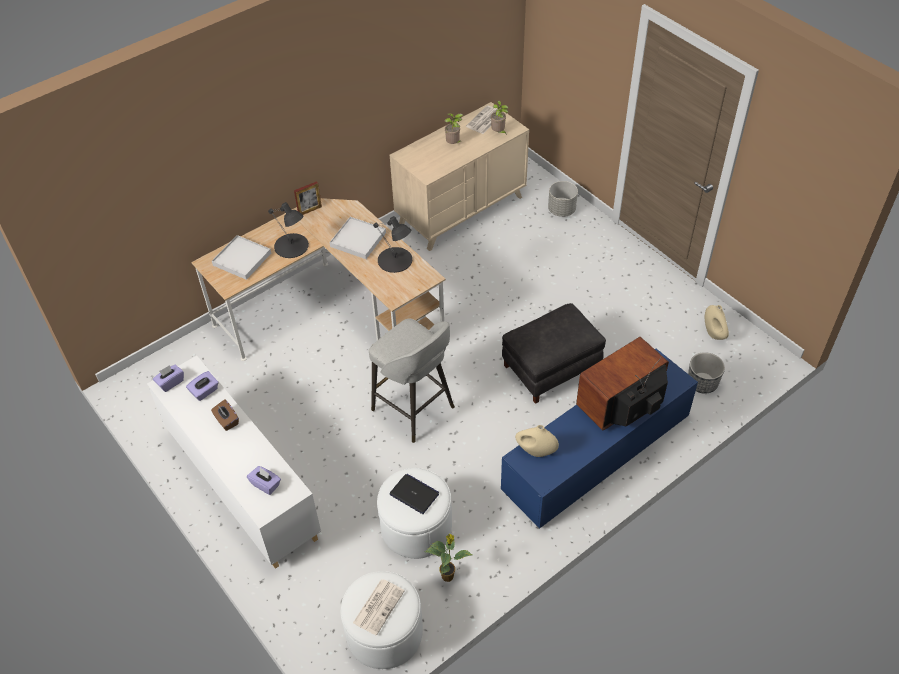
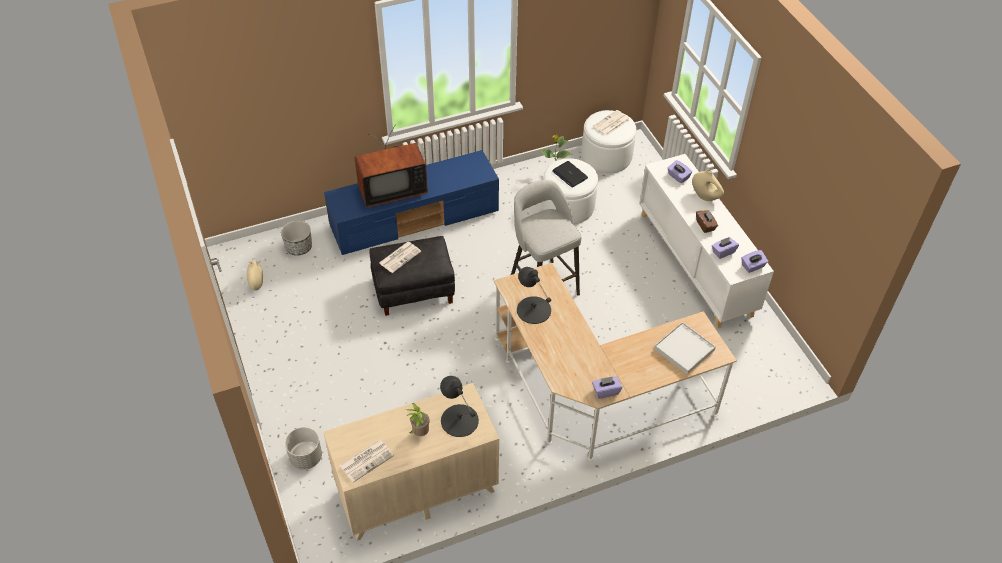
camera: 165 degrees left, 0 degrees up
black table lamp [268,202,309,258] -> black table lamp moved to [440,376,479,437]
picture frame [294,181,322,215] -> purple tissue box [592,377,622,399]
white tray [330,217,386,259] -> none
potted plant [491,101,509,135] -> none
beige vase [515,425,559,457] -> beige vase moved to [692,169,724,201]
none -> newspaper [379,242,421,273]

